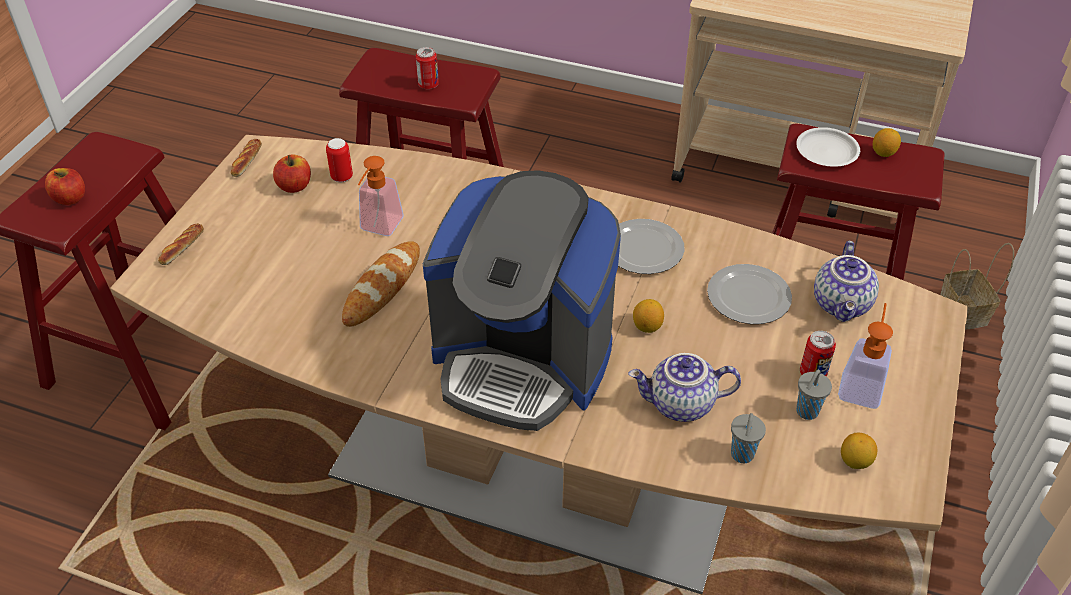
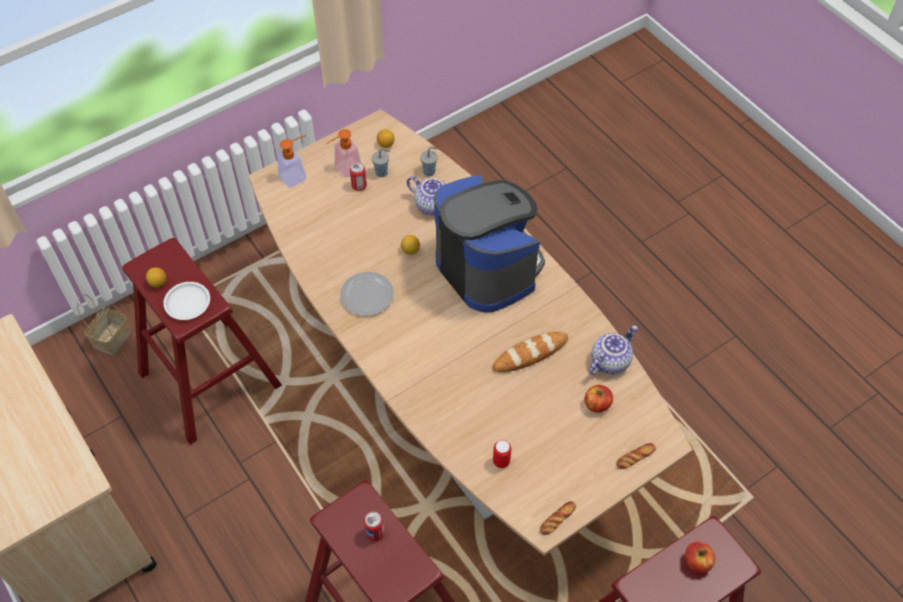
camera: 145 degrees left, 10 degrees up
apple [273,154,311,193] -> apple moved to [585,385,613,412]
soap dispenser [358,156,403,236] -> soap dispenser moved to [277,135,307,188]
plate [707,264,792,324] -> none
teapot [814,241,879,322] -> teapot moved to [589,325,638,375]

